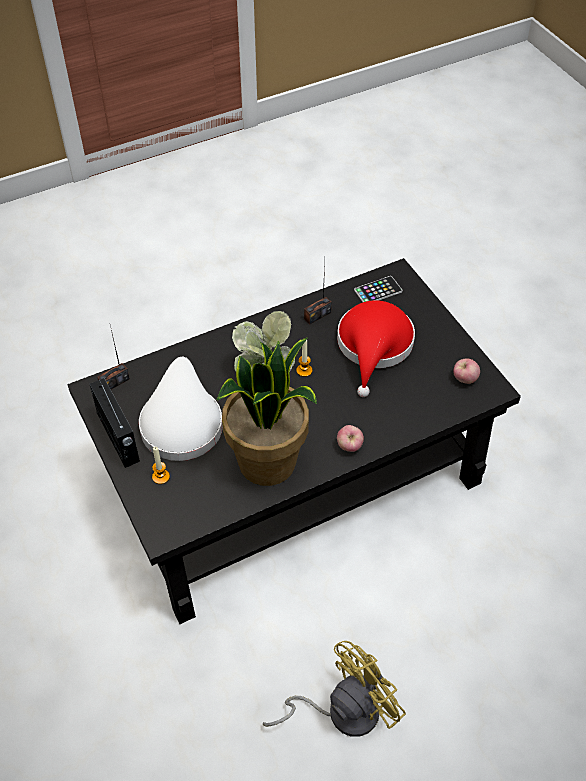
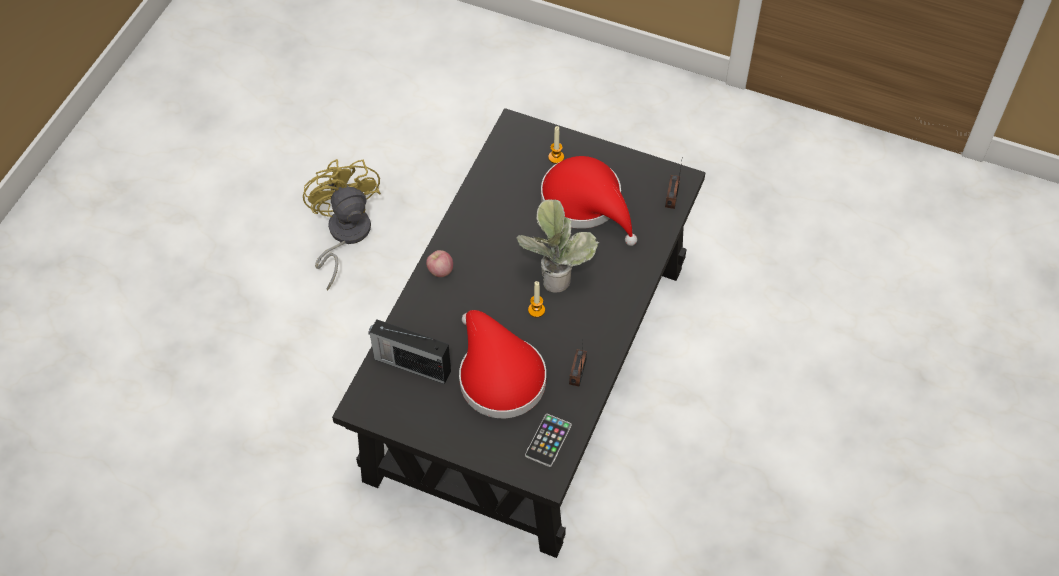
camera: 140 degrees right, 5 degrees up
radio [90,378,140,468] -> radio moved to [368,319,451,384]
white hat [139,357,223,461] -> red hat [541,156,637,246]
potted plant [217,338,317,486] -> none
yellow fan [263,641,406,737] -> yellow fan turned 150 degrees clockwise [303,159,381,291]
apple [453,359,480,384] -> none

